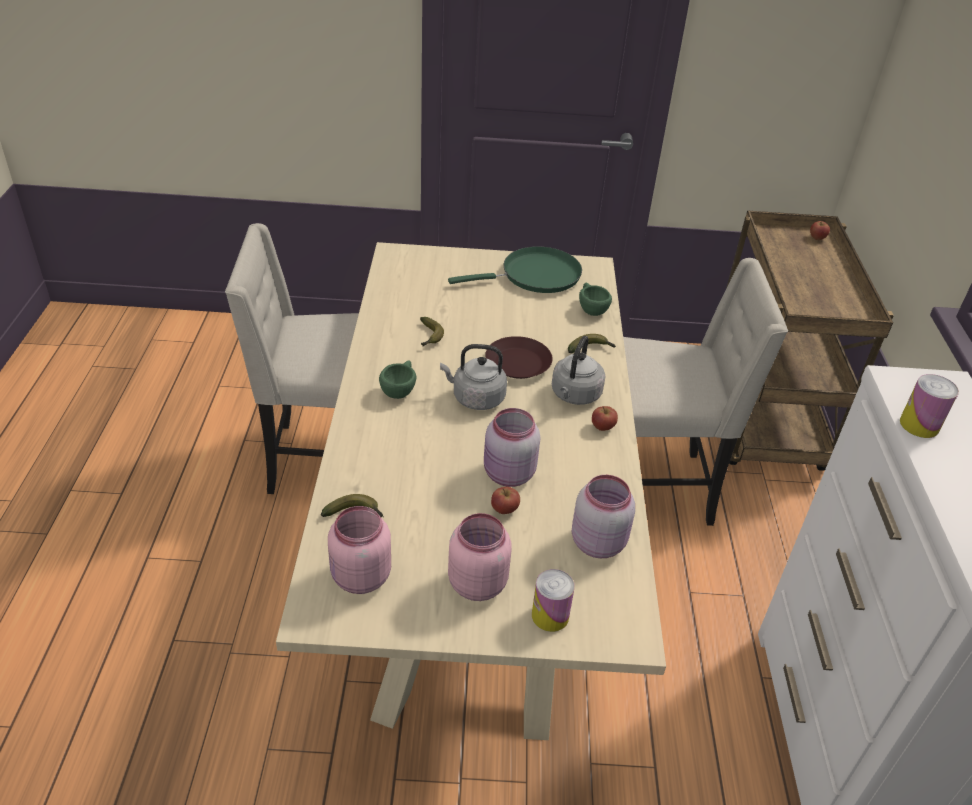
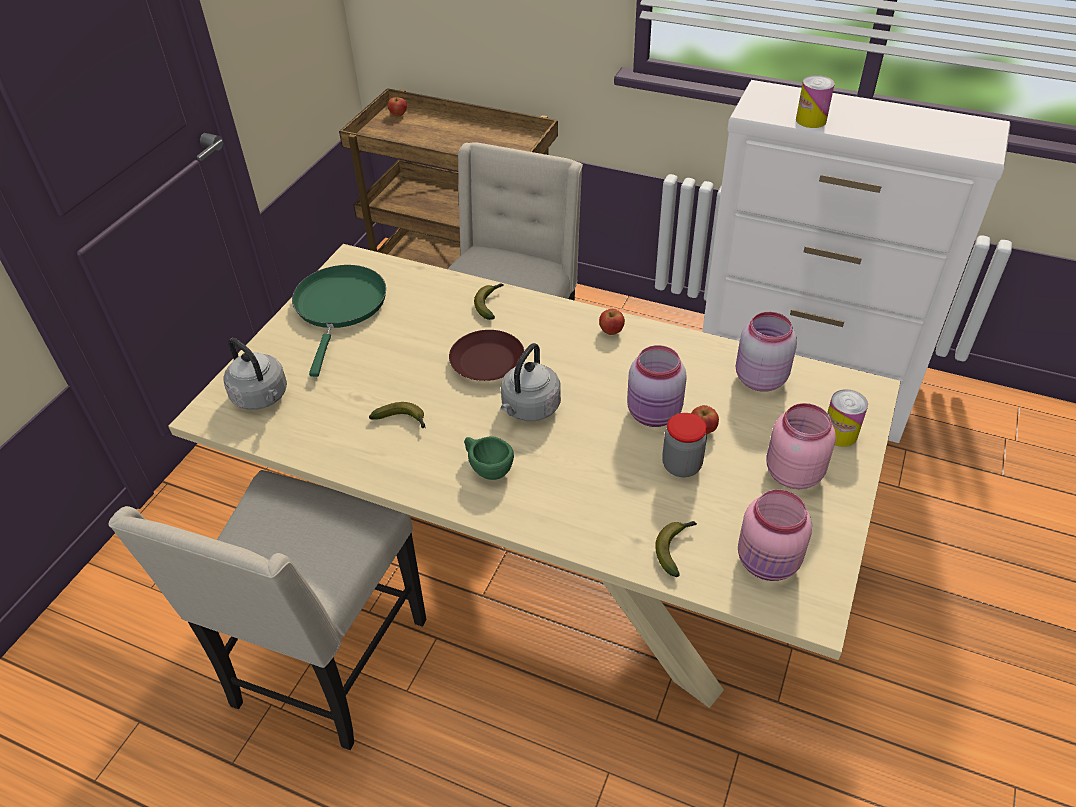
camera: 65 degrees left, 5 degrees up
grey kettle [552,336,605,405] -> grey kettle moved to [223,338,287,410]
green cup [579,283,612,316] -> none
none -> jar [662,413,707,477]

